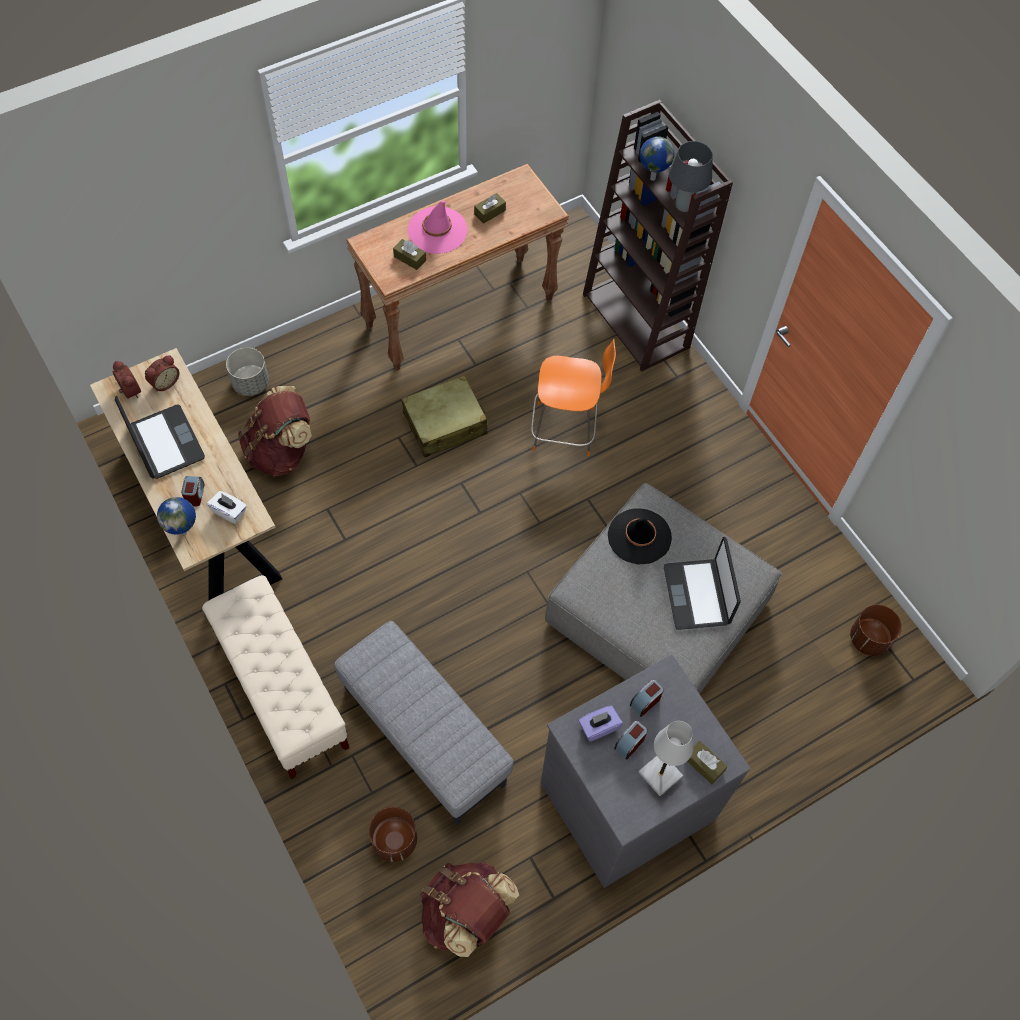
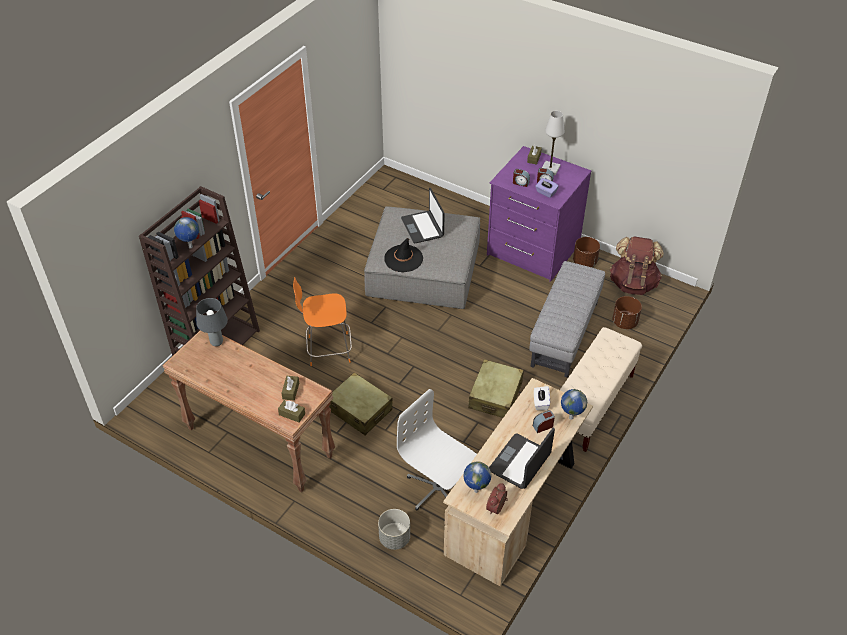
camera: 115 degrees left, 15 degrees down
alarm clock [145,355,180,392] -> globe [463,461,492,493]
brown backpack [238,386,312,477] -> white office chair [397,389,477,510]
pink hat [408,200,468,254] -> none
brown tissue box [474,193,506,224] -> brown tissue box moved to [278,400,305,423]
orange chair [531,339,616,456] -> orange chair turned 75 degrees counterclockwise [293,277,352,366]
grey dresser [541,654,751,888] -> purple dresser [487,146,591,282]
laptop [664,537,741,630] -> laptop turned 105 degrees clockwise [401,188,445,243]
grey table lamp [669,141,713,212] -> grey table lamp moved to [196,298,228,346]
brown planter [850,605,902,656] -> brown planter moved to [573,237,600,267]
none -> beige suitcase [468,359,524,418]

